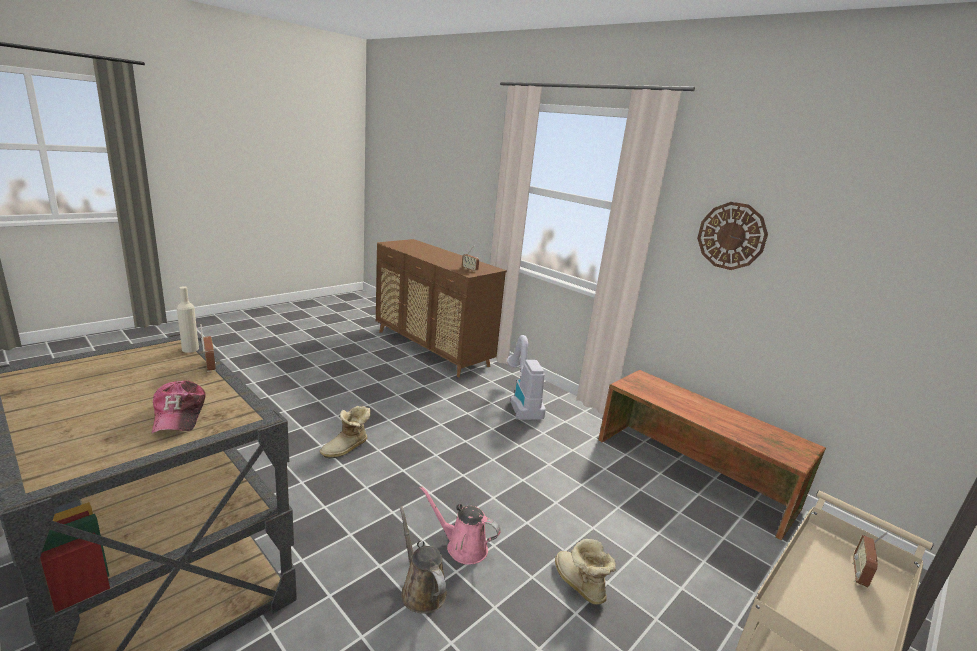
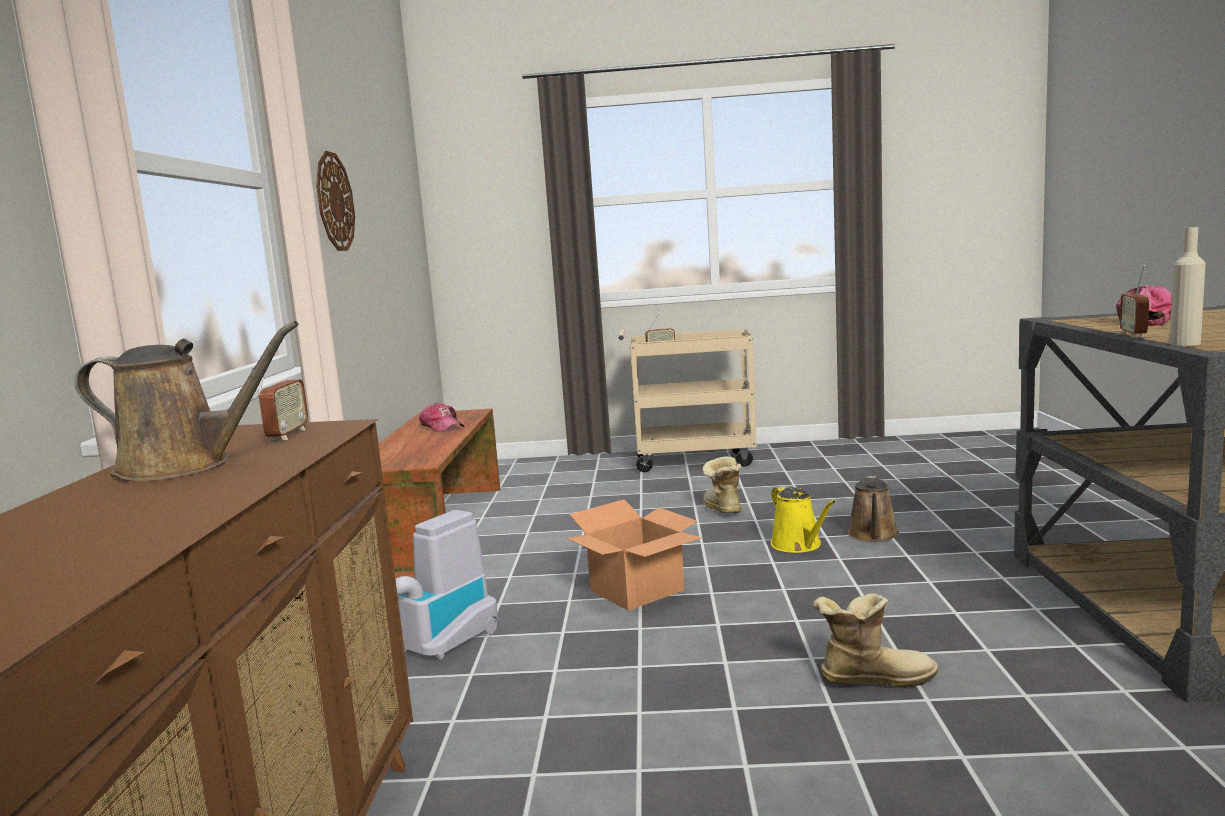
camera: 130 degrees left, 10 degrees down
pink watering can [420,486,501,565] -> yellow watering can [771,486,836,553]
boot [555,539,616,605] -> boot turned 150 degrees clockwise [703,456,742,514]
none -> brown watering can [74,321,299,482]
none -> cap [419,402,464,432]
none -> cardboard box [566,499,702,611]

